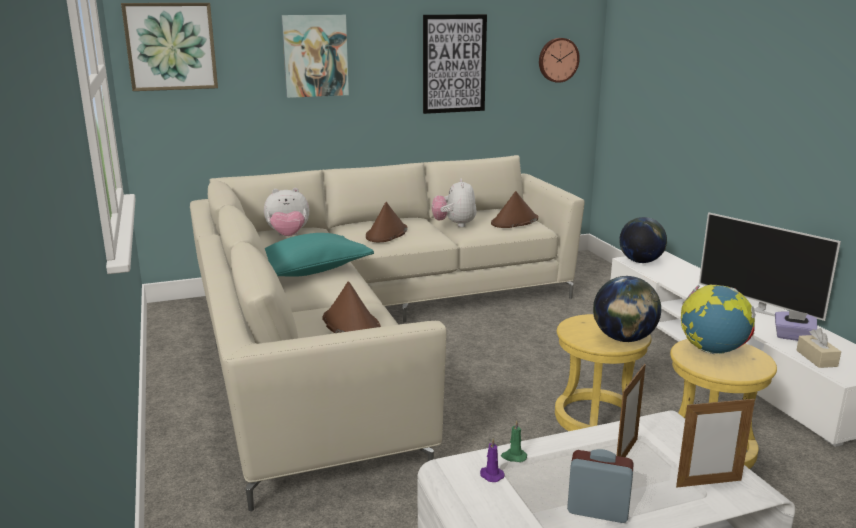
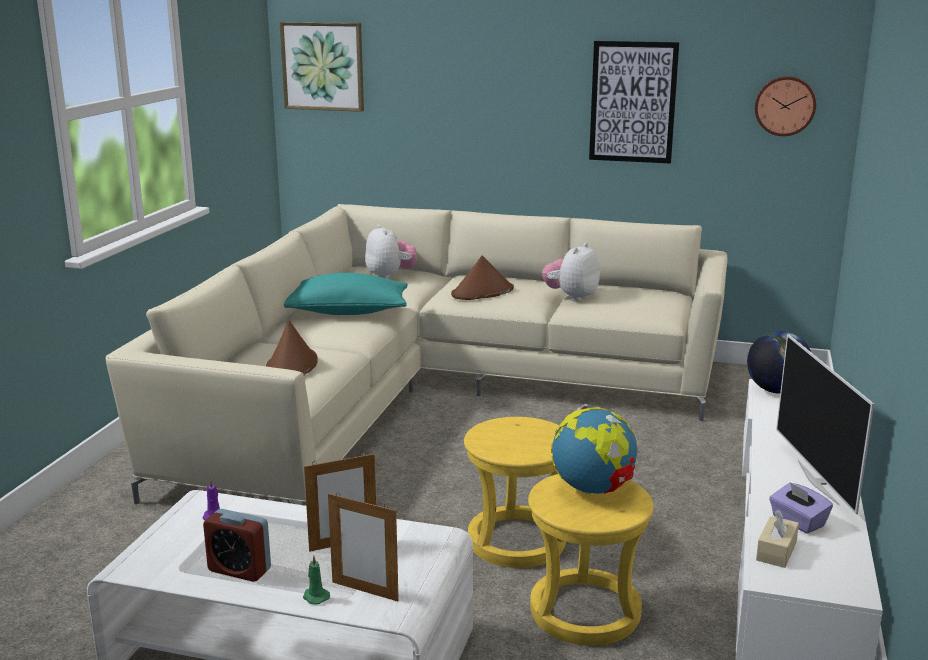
camera: 35 degrees right, 0 degrees up
plush toy [264,188,309,236] -> plush toy turned 135 degrees counterclockwise [365,224,417,279]
picture [281,15,349,98] -> none
brown hat [491,191,538,228] -> none
green candle [501,420,527,462] -> green candle moved to [303,555,330,604]
alarm clock [567,449,634,523] -> alarm clock turned 150 degrees clockwise [203,509,271,582]
globe [593,276,661,342] -> none

